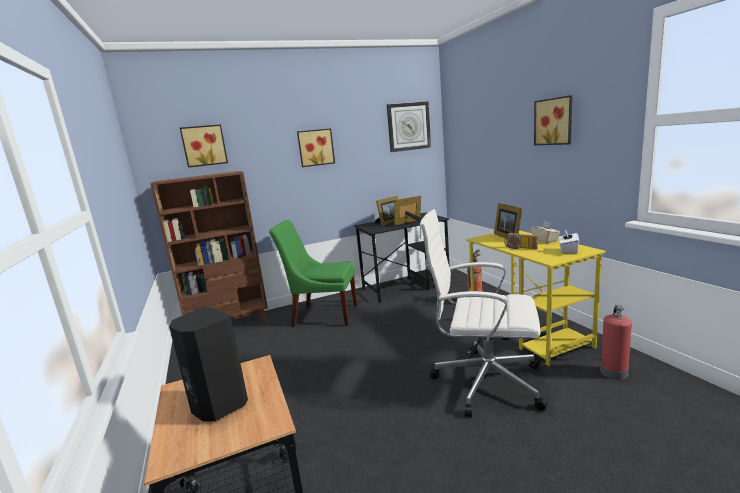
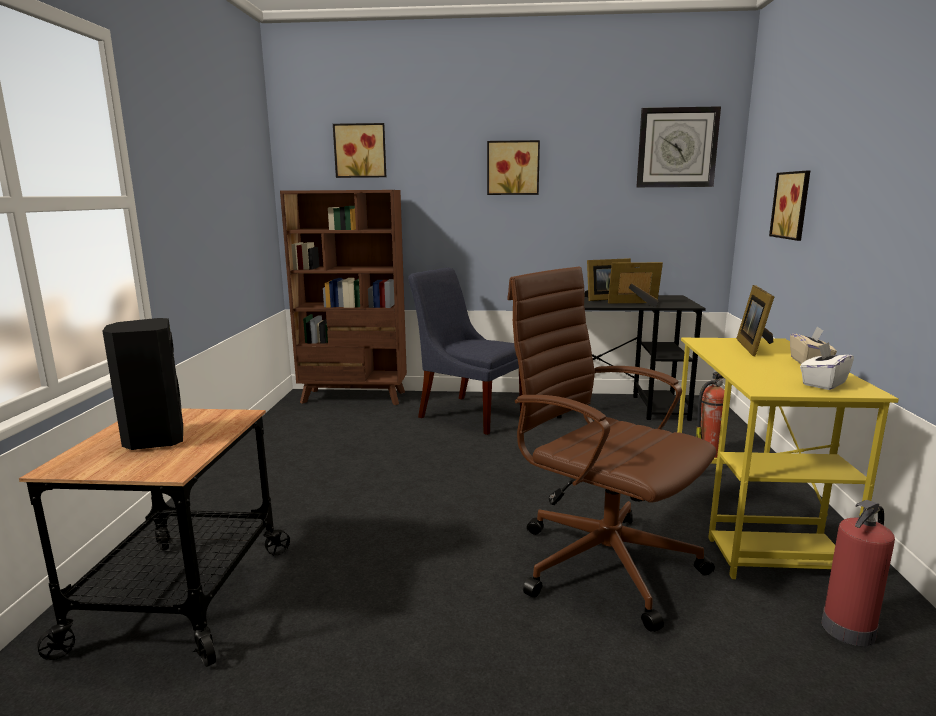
camera: 25 degrees right, 0 degrees up
green chair [269,220,357,327] -> blue chair [408,268,522,435]
white office chair [419,209,547,417] -> brown office chair [507,266,717,632]
radio [504,233,538,249] -> none
picture [534,95,573,145] -> picture moved to [769,171,810,241]

